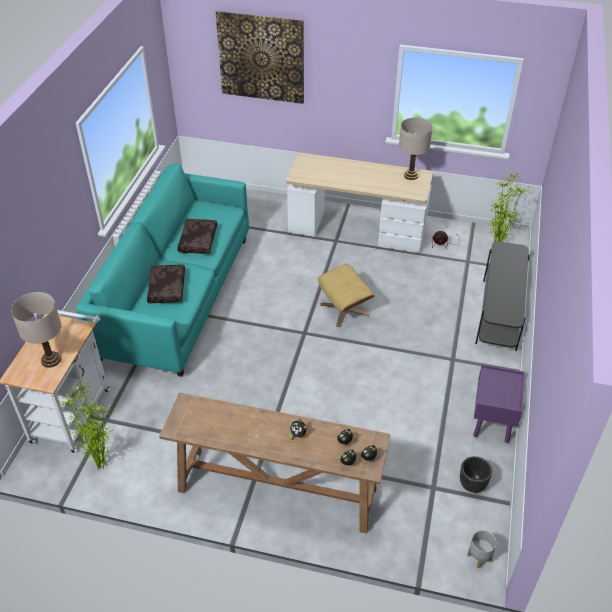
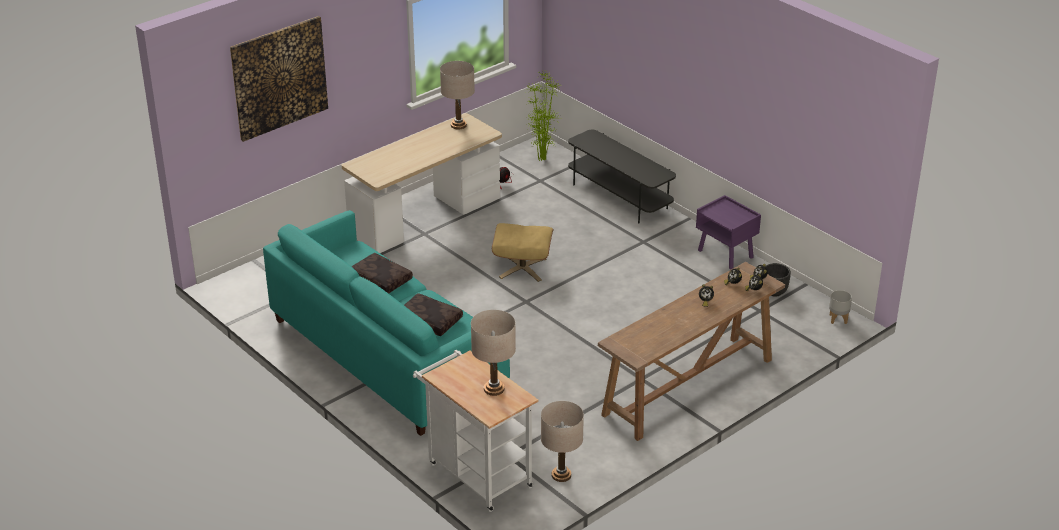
camera: 55 degrees left, 10 degrees down
potted plant [58,379,114,469] -> beige table lamp [541,401,584,482]

